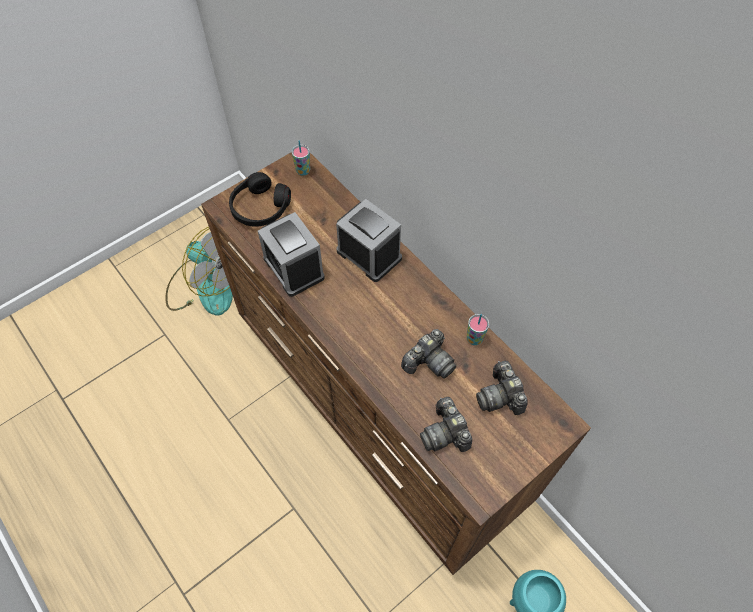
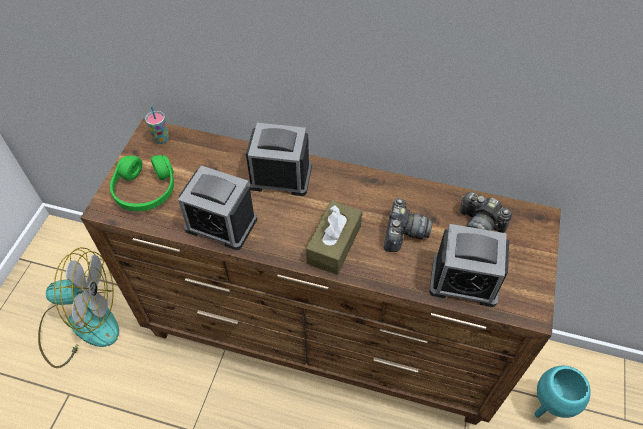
camera: 35 degrees left, 5 degrees down
black headphones [229,172,291,227] -> green headphones [110,155,174,211]
camera [420,397,472,452] -> alarm clock [429,224,509,307]
cup [467,314,489,345] -> none
none -> brown tissue box [306,200,362,275]

